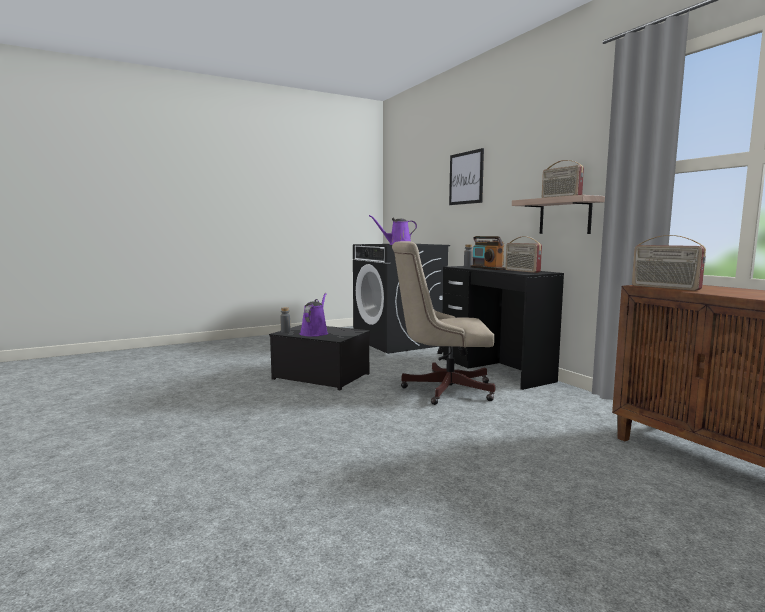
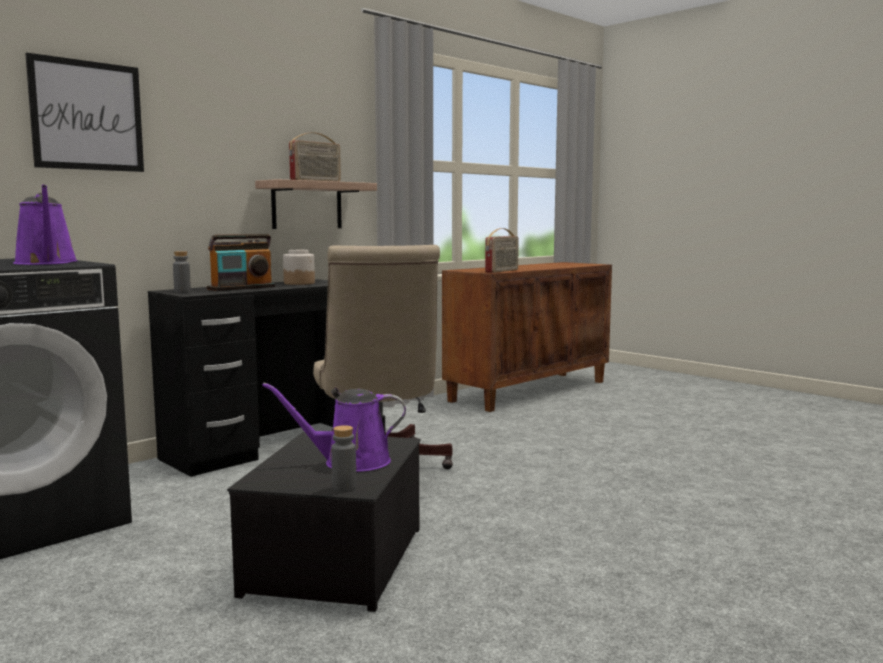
camera: 105 degrees left, 0 degrees up
radio [505,236,542,273] -> jar [283,250,315,285]

